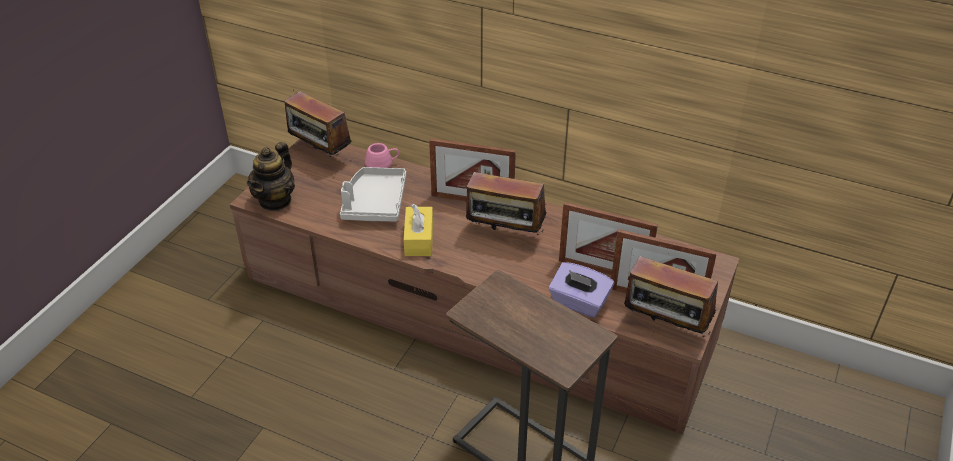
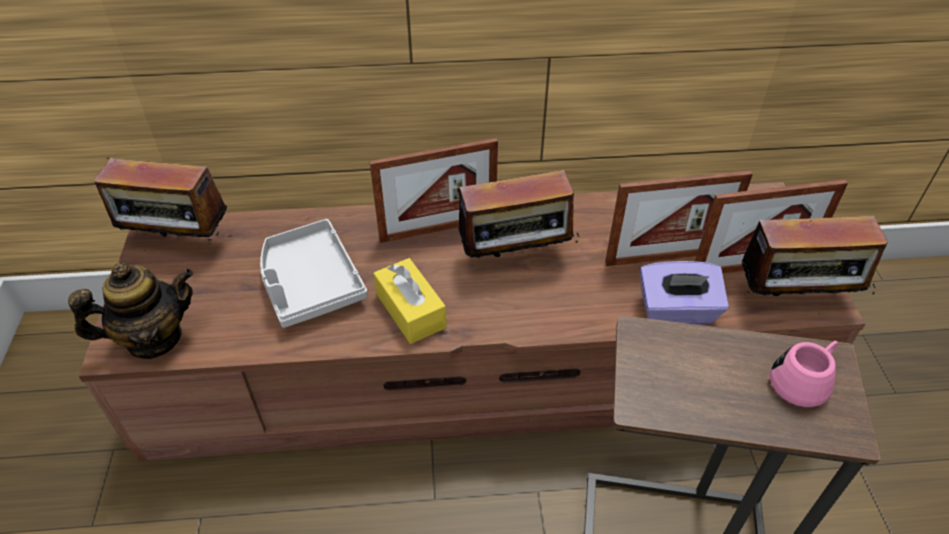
camera: 30 degrees left, 5 degrees up
teapot [247,142,295,211] -> teapot turned 105 degrees counterclockwise [68,263,194,359]
pink mug [365,143,399,168] -> pink mug moved to [770,341,838,407]

